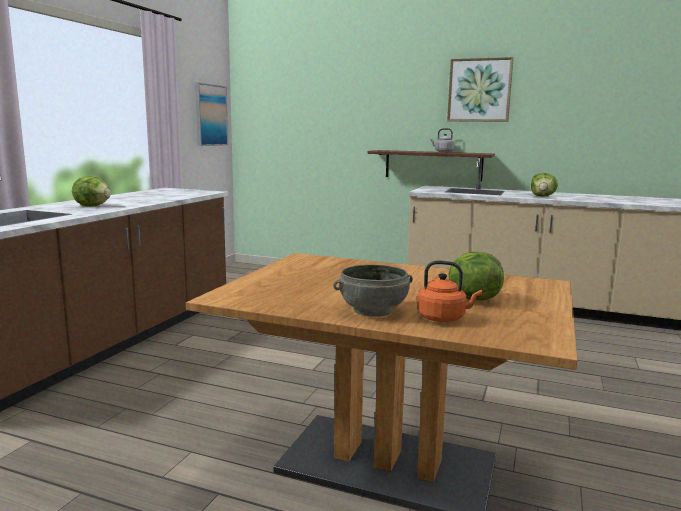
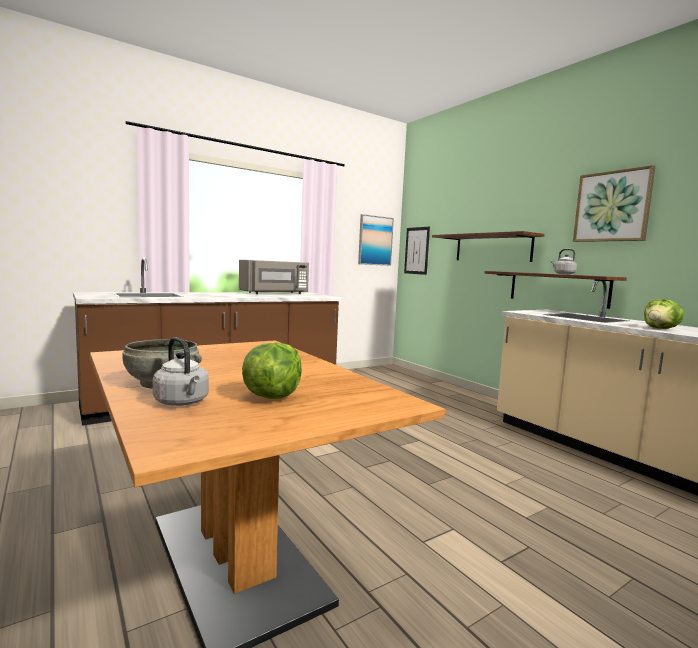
camera: 35 degrees right, 5 degrees down
lettuce [72,176,111,206] -> none
orange kettle [417,261,482,322] -> grey kettle [153,337,209,406]
none -> grey microwave [239,260,309,294]
none -> picture [404,227,430,275]
none -> shelf [432,231,544,262]

